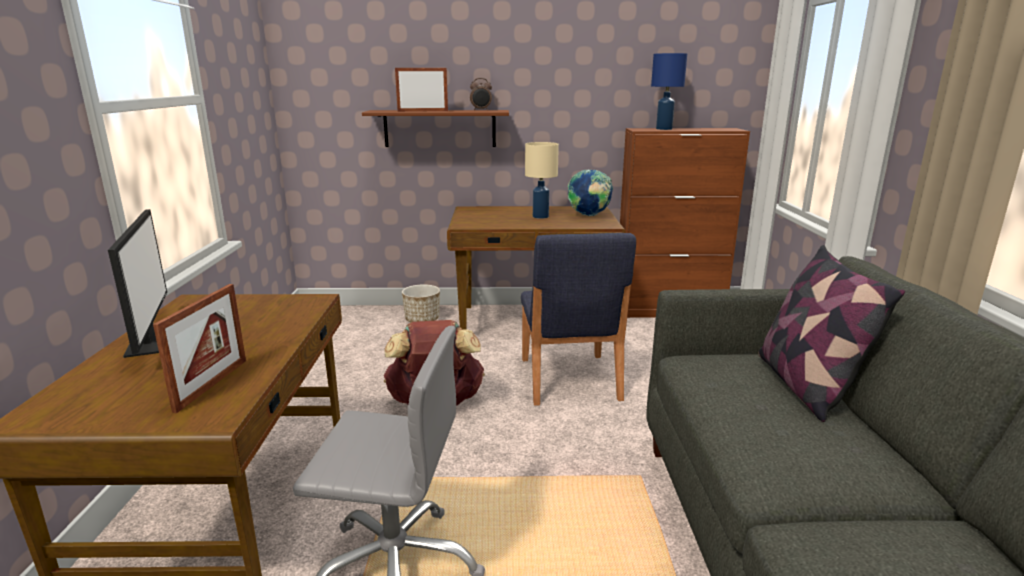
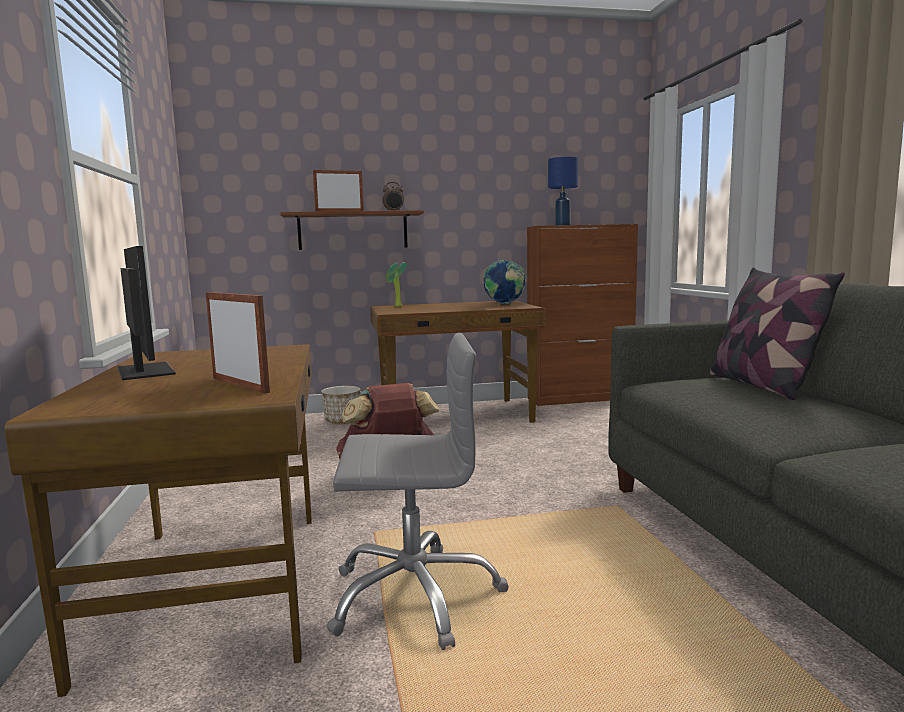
camera: 10 degrees left, 10 degrees down
picture frame [153,284,246,413] -> picture frame turned 45 degrees counterclockwise [206,292,270,393]
blue chair [521,233,636,406] -> none
beige table lamp [525,142,559,219] -> none
none -> potted plant [386,262,407,307]

